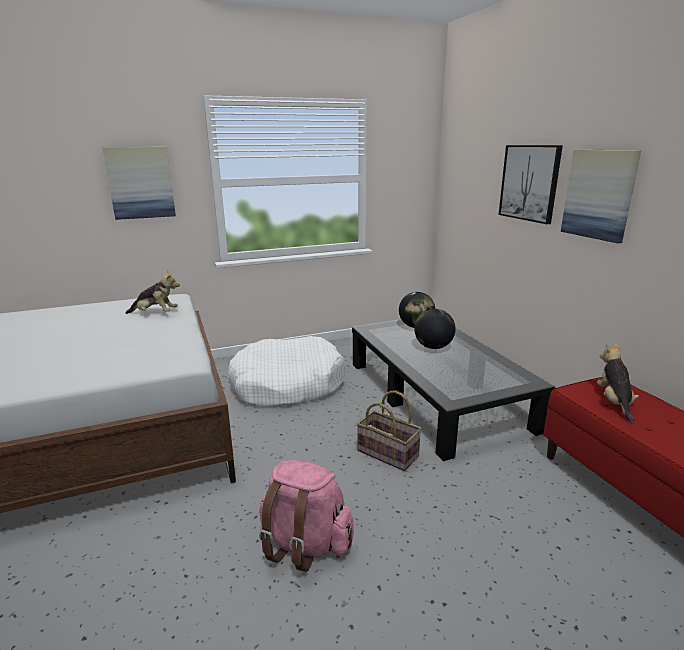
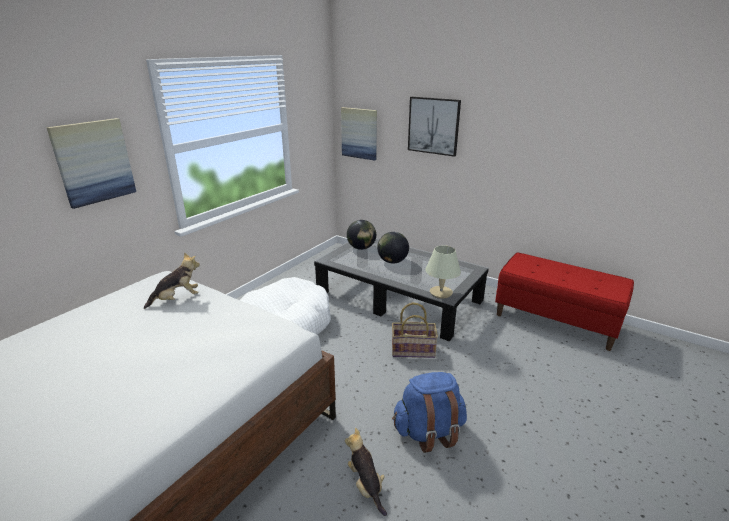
camera: 35 degrees left, 5 degrees up
pink backpack [259,460,354,572] -> blue backpack [392,372,467,453]
picture [561,150,641,243] -> picture moved to [341,107,377,161]
plush toy [597,342,639,423] -> plush toy moved to [345,428,387,516]
none -> beige table lamp [425,245,461,298]

